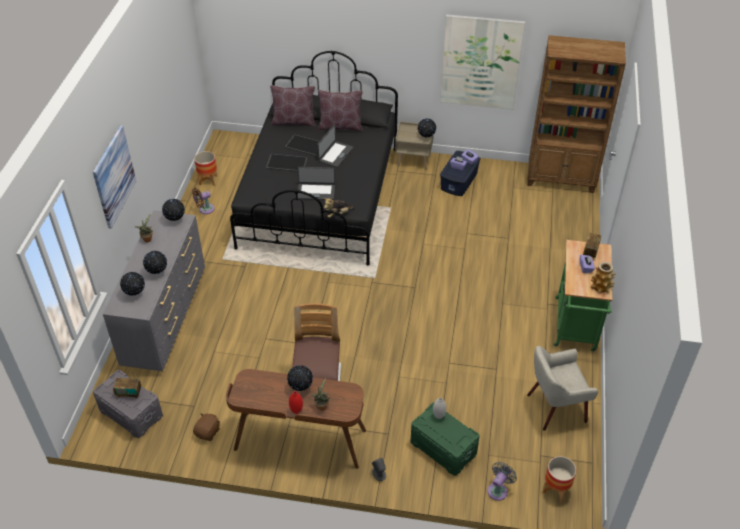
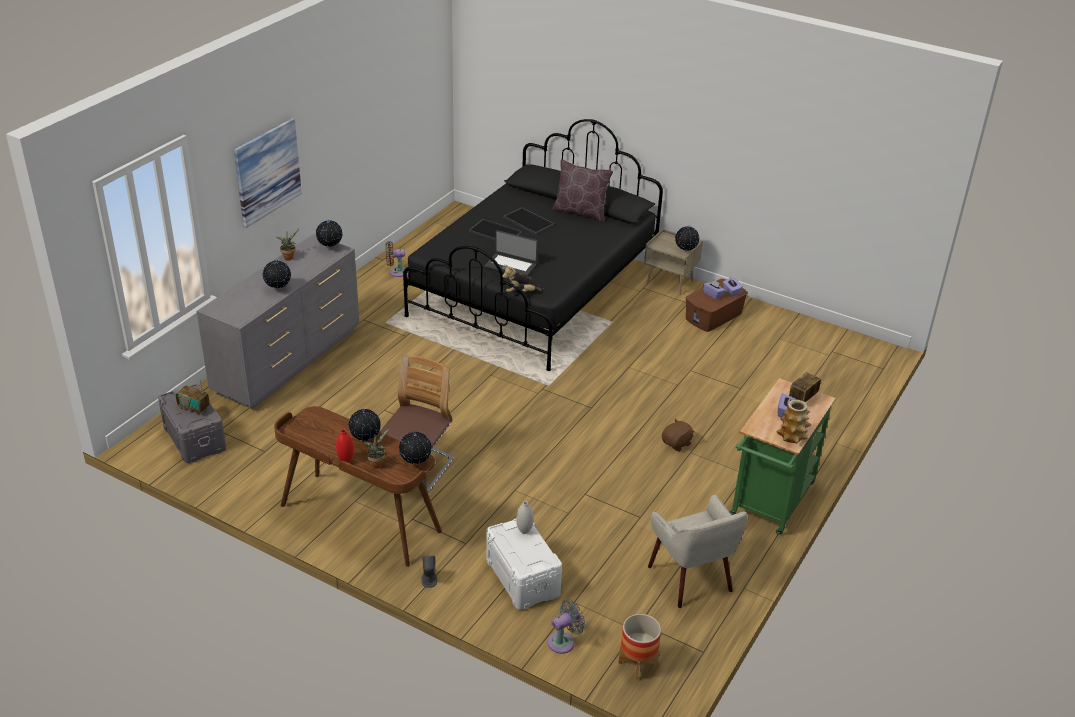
camera: 20 degrees right, 10 degrees down
globe [120,272,145,296] -> globe moved to [399,432,432,465]
brown plush toy [193,413,220,441] -> brown plush toy moved to [662,419,695,451]
planter [194,151,217,186] -> none
brown pillow [270,85,315,127] -> none
laptop [317,125,353,167] -> none
green storage box [410,402,480,476] -> white storage box [486,519,562,610]
picture [440,14,525,109] -> none
blue storage box [440,151,481,196] -> brown storage box [686,279,748,332]
brown bookcase [527,35,626,193] -> none
beige armchair [527,346,598,431] -> beige armchair turned 120 degrees counterclockwise [648,495,747,608]

